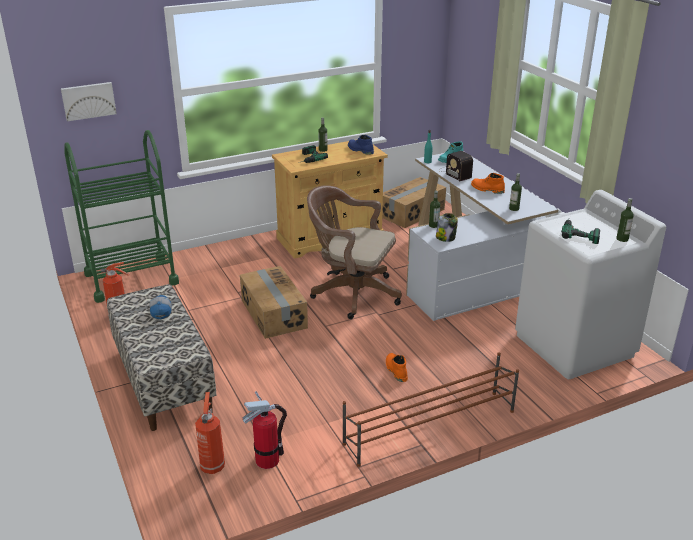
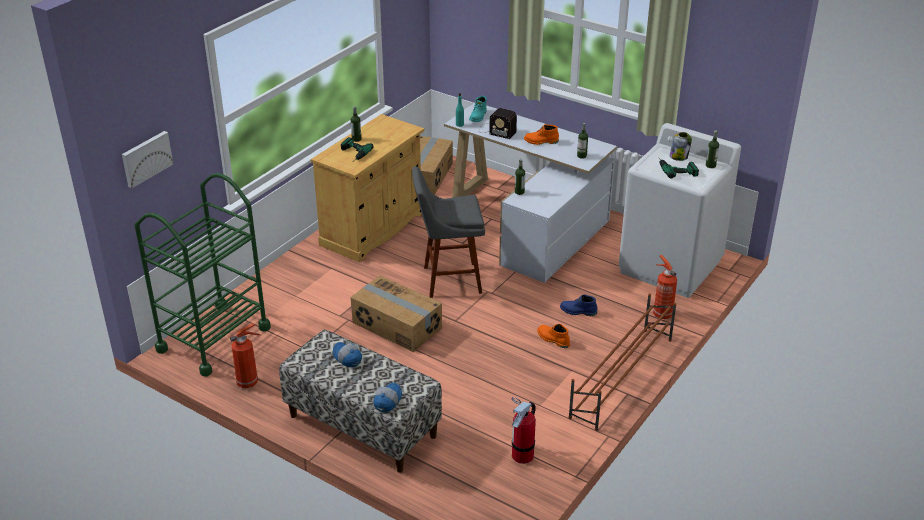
camera: 30 degrees left, 5 degrees up
fire extinguisher [195,392,225,474] -> fire extinguisher moved to [653,255,677,319]
brown office chair [307,185,402,319] -> grey stool [412,166,485,298]
blue boot [348,135,374,155] -> blue boot moved to [560,294,597,316]
jar [436,213,458,242] -> jar moved to [670,132,692,161]
none -> cap [373,383,402,412]

